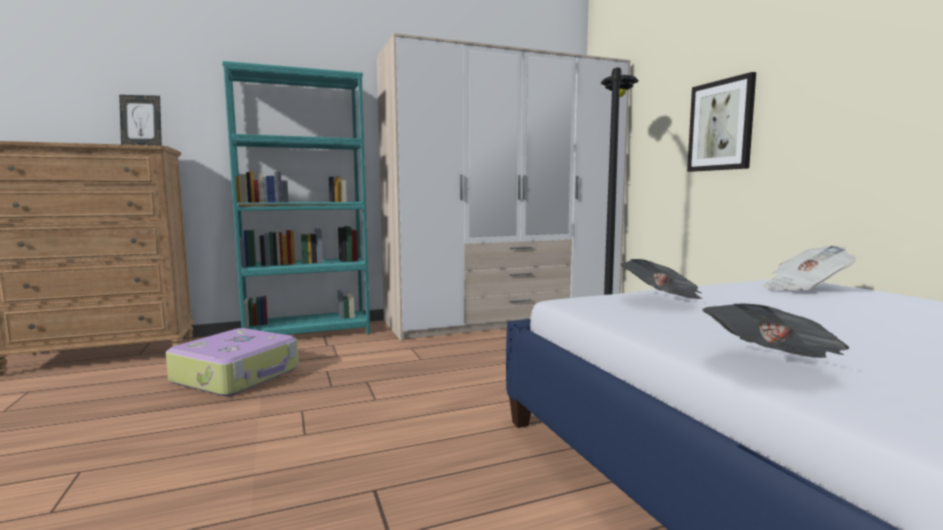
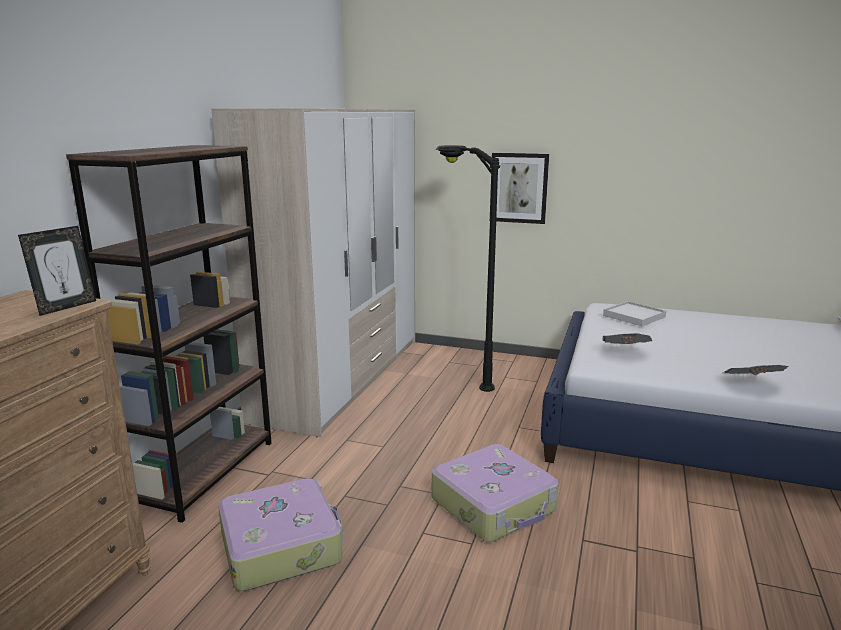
camera: 50 degrees left, 10 degrees up
turquoise bookcase [222,61,370,335] -> brown bookcase [66,145,272,523]
newspaper [764,246,856,290] -> white tray [603,301,666,326]
none -> suitcase [432,444,559,542]

